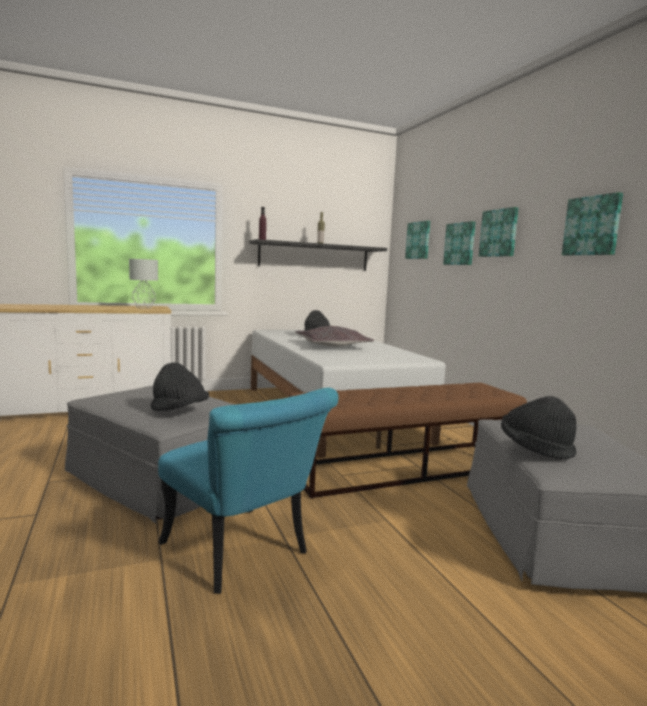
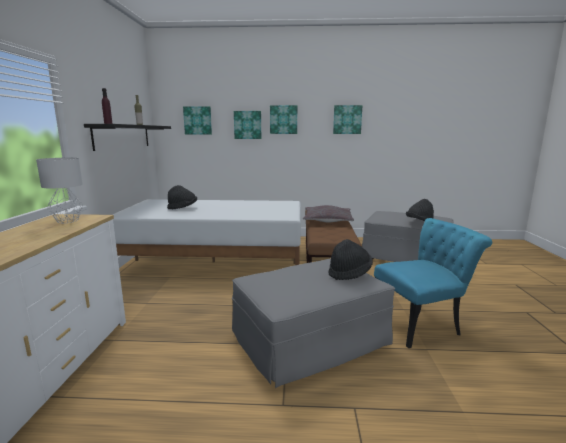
camera: 65 degrees left, 5 degrees up
grey pillow [295,326,374,347] -> grey pillow moved to [303,205,354,222]

